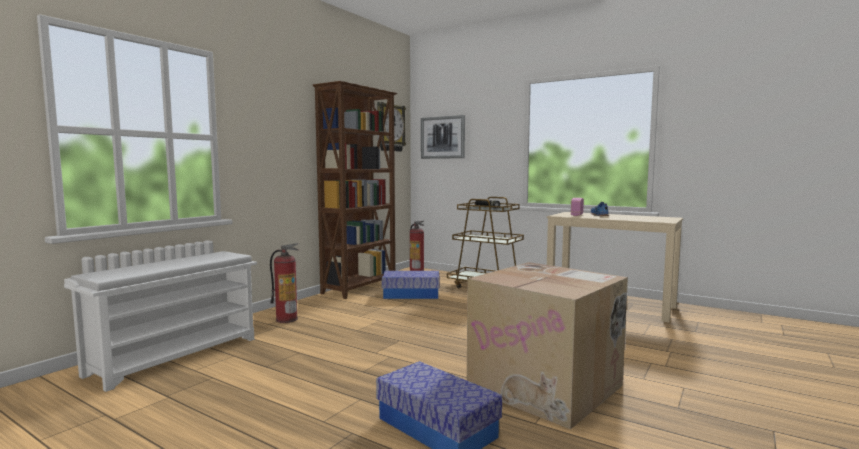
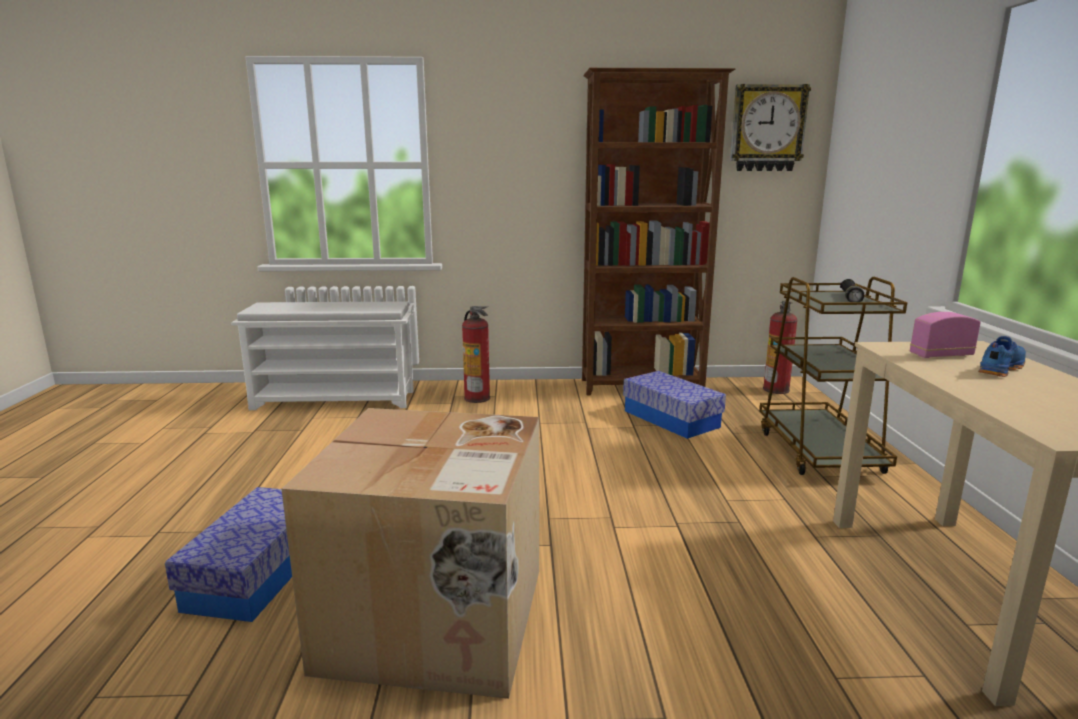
camera: 55 degrees right, 10 degrees up
picture [421,115,465,159] -> none

